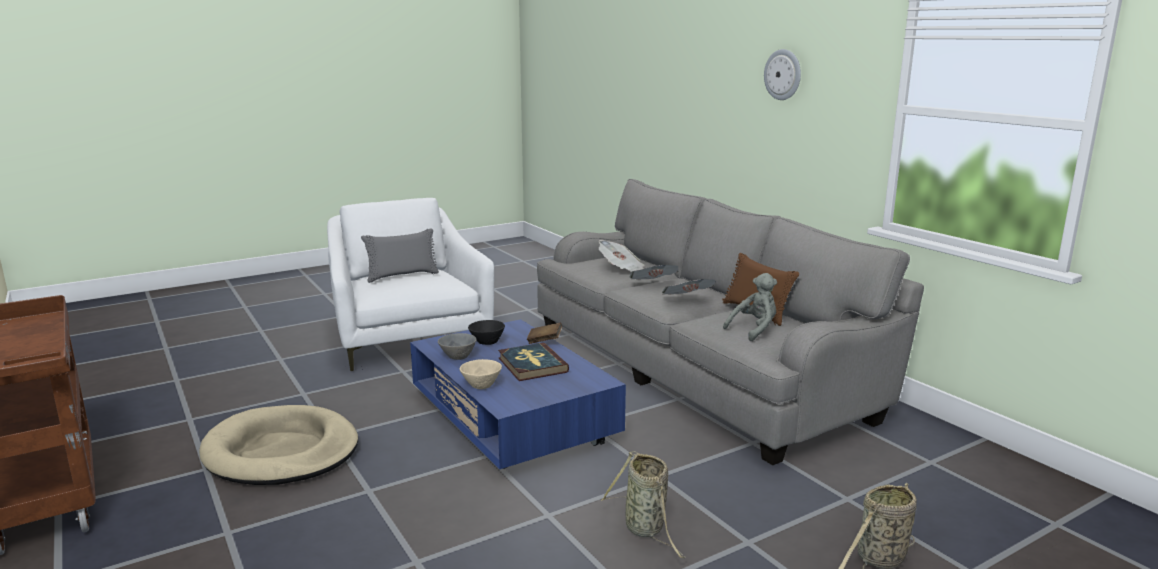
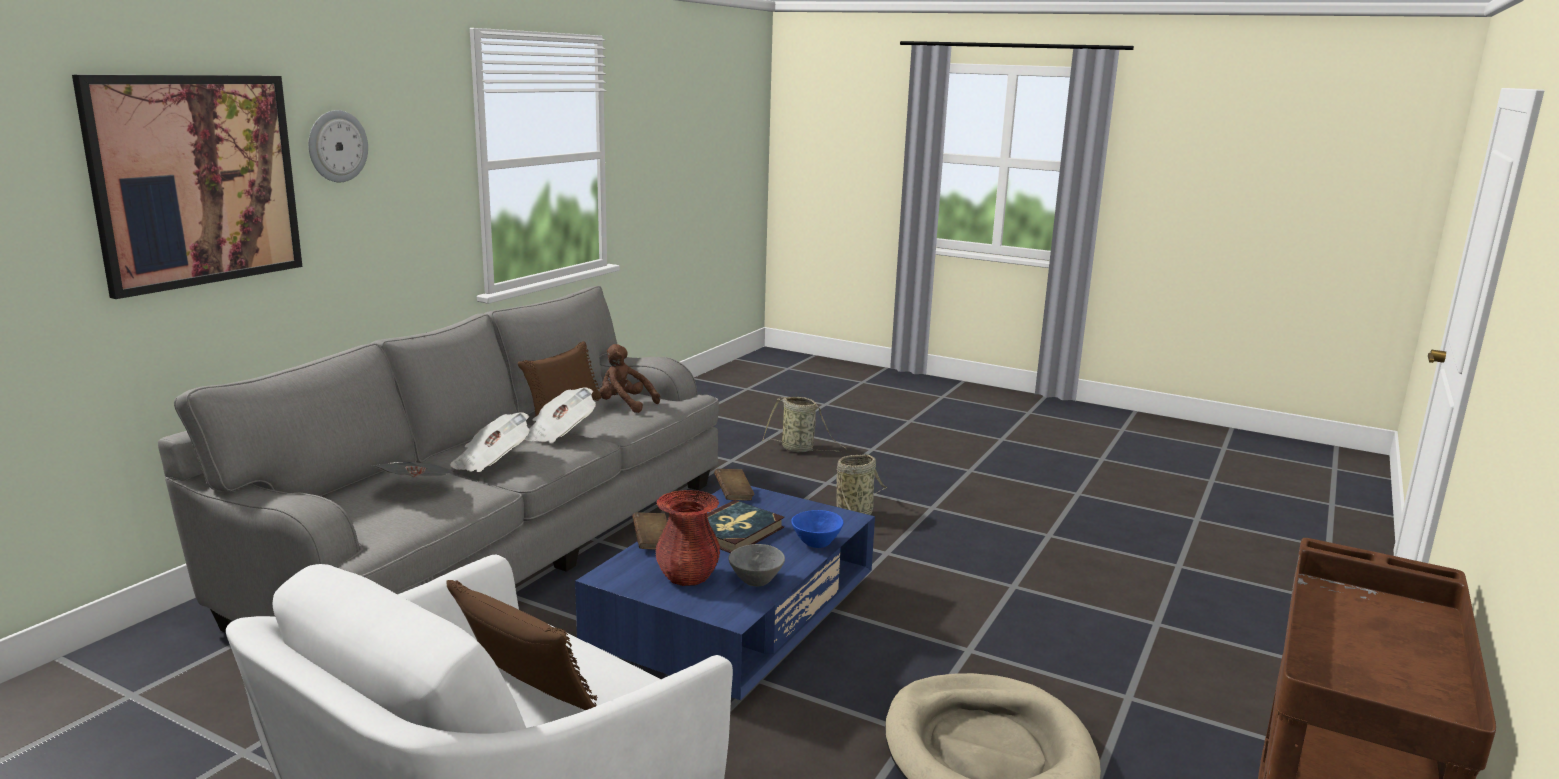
camera: 120 degrees left, 0 degrees up
grey pillow [361,228,439,283] -> brown pillow [447,580,598,710]
beige bowl [460,359,502,389] -> blue bowl [791,510,843,548]
black bowl [468,320,505,345] -> red vase [655,490,720,586]
grey plush toy [723,273,777,341] -> brown plush toy [600,344,660,413]
none -> picture [72,75,303,299]
none -> brown book [714,469,755,501]

